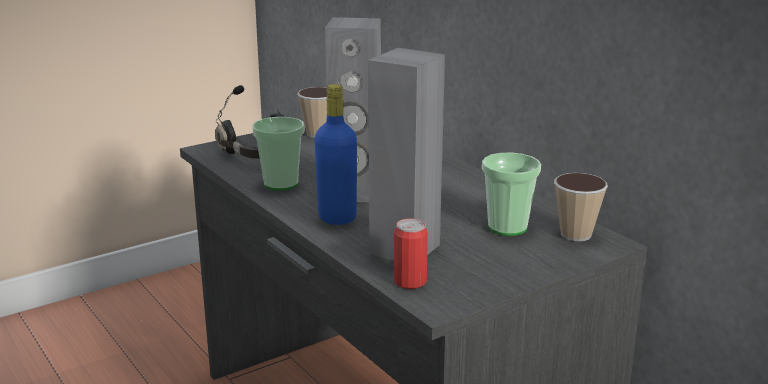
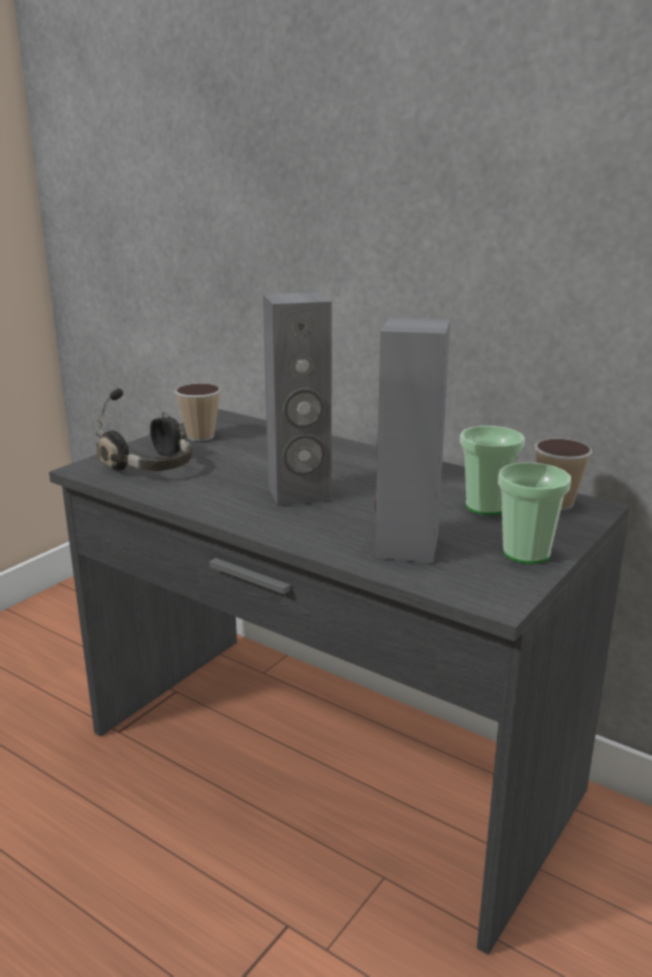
camera: 20 degrees left, 0 degrees up
cup [252,117,305,191] -> cup moved to [498,462,571,564]
blue bottle [314,84,357,225] -> none
can [394,218,428,289] -> none

